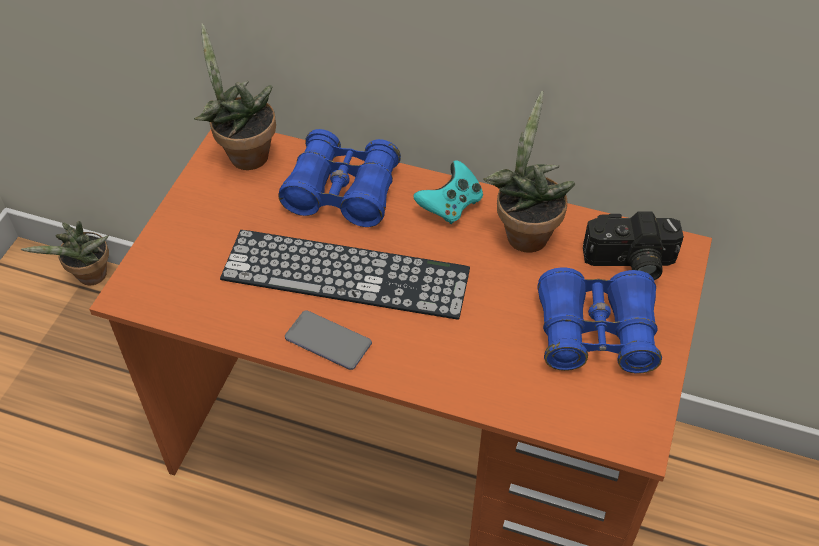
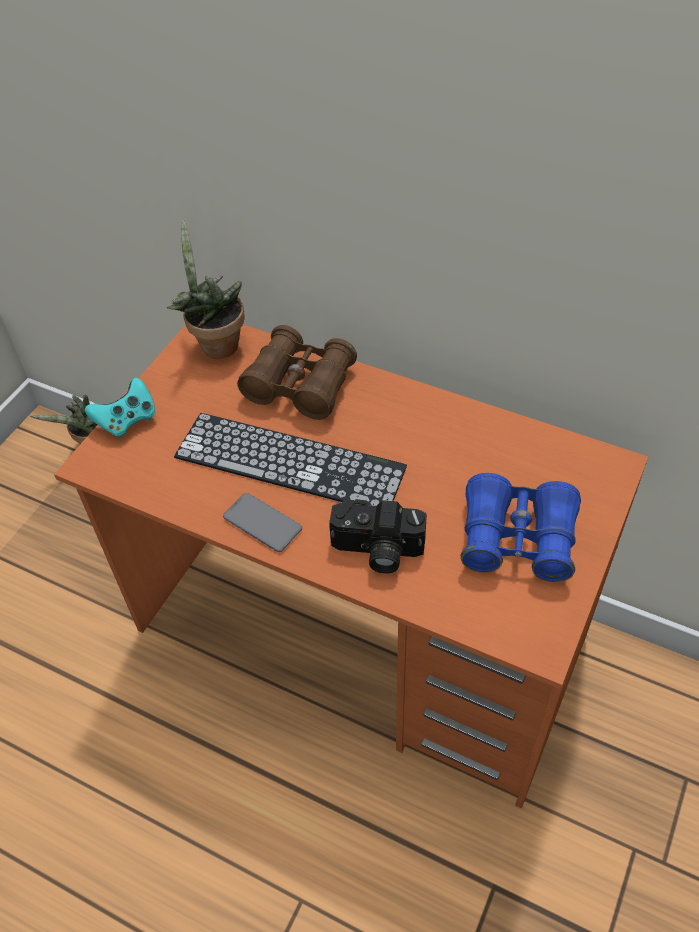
camera: 10 degrees right, 0 degrees up
blue binoculars [278,129,401,227] -> brown binoculars [237,325,357,420]
turquoise game controller [414,160,483,224] -> turquoise game controller moved to [85,378,156,438]
potted plant [483,91,575,253] -> none
camera [583,211,684,280] -> camera moved to [329,499,427,574]

